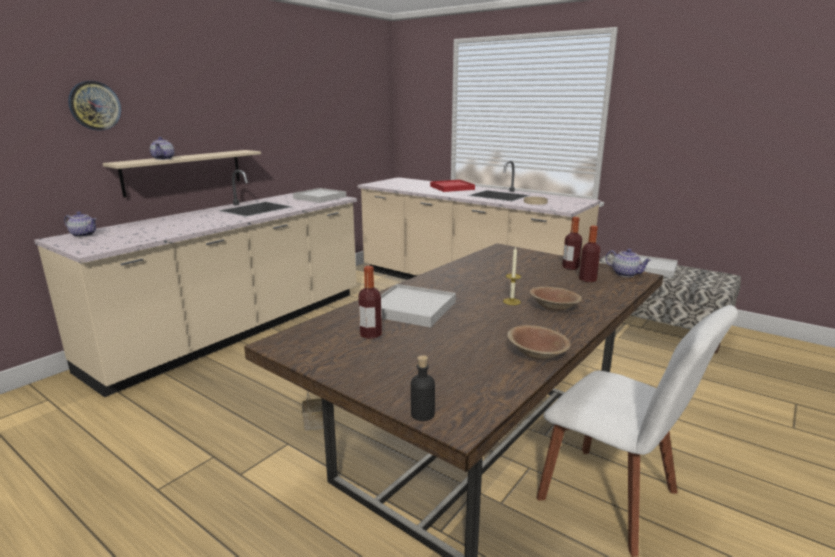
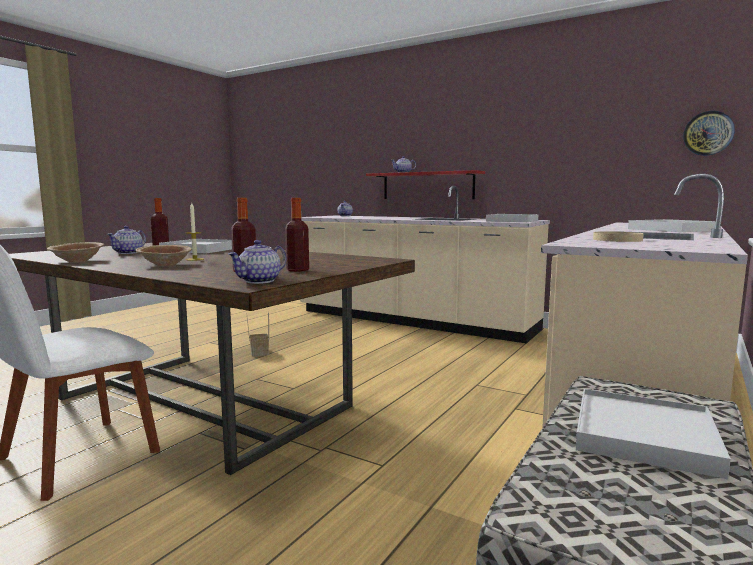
camera: 85 degrees right, 10 degrees down
wall clock [68,81,121,131] -> wall clock moved to [683,111,735,156]
beige shelf [103,150,261,197] -> red shelf [366,170,485,199]
black bottle [411,355,435,421] -> none
red tray [430,180,475,192] -> white tray [628,219,716,232]
none -> teapot [107,226,146,254]

